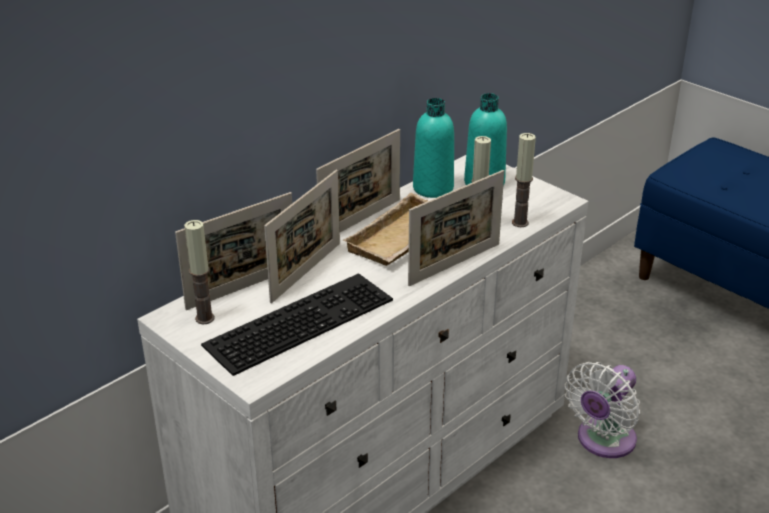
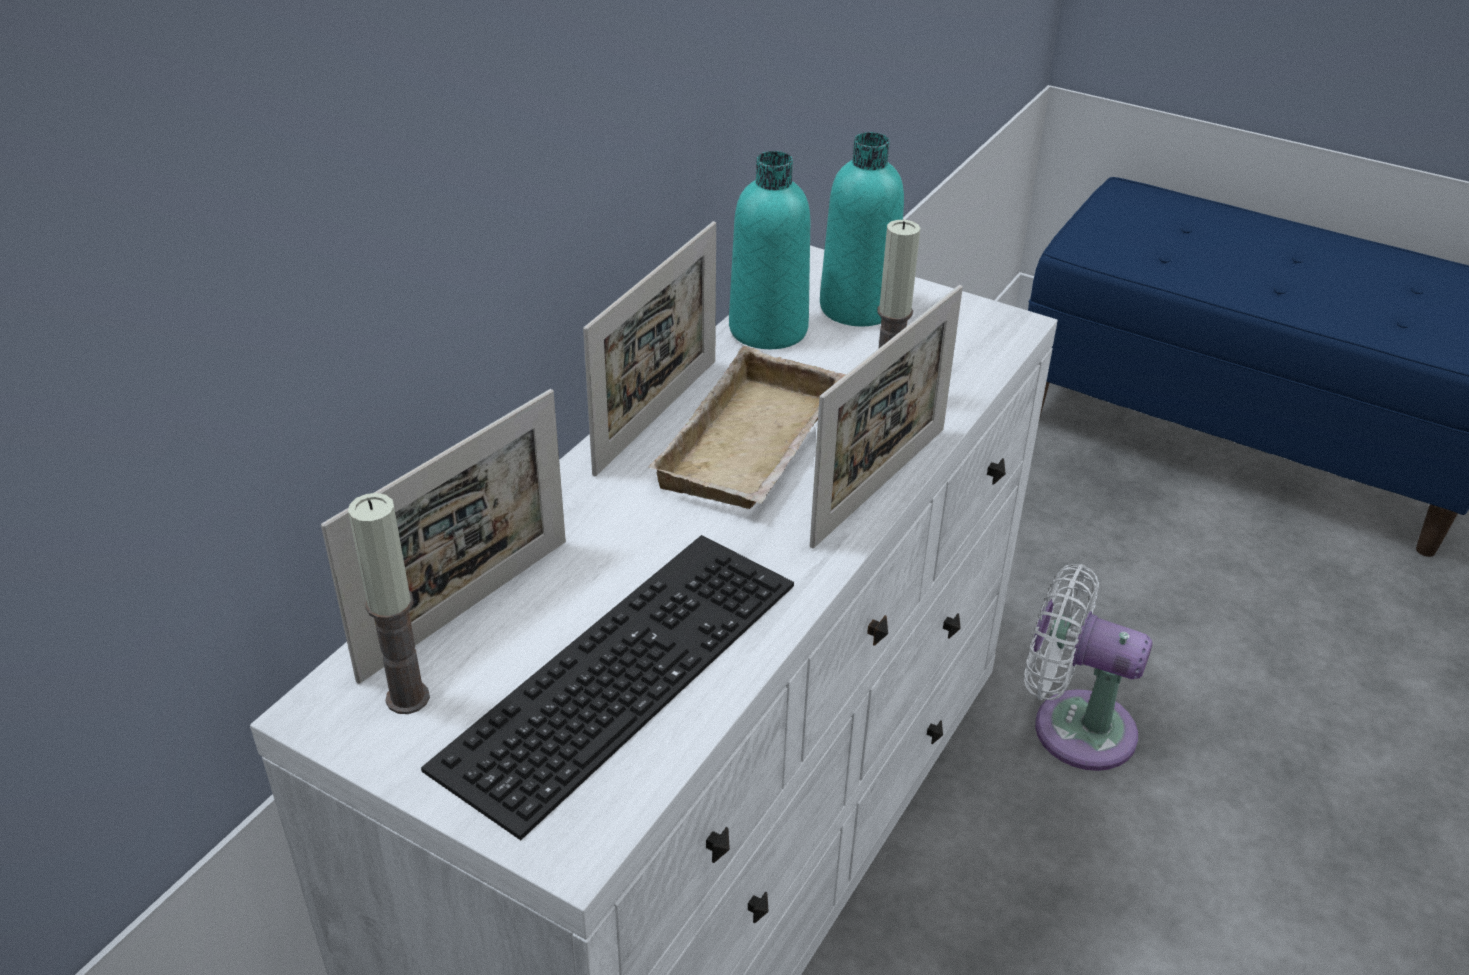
camera: 15 degrees left, 5 degrees up
picture frame [264,170,340,303] -> none
candle [512,133,536,227] -> none
white fan [565,362,640,458] -> white fan turned 90 degrees clockwise [1024,564,1153,771]

